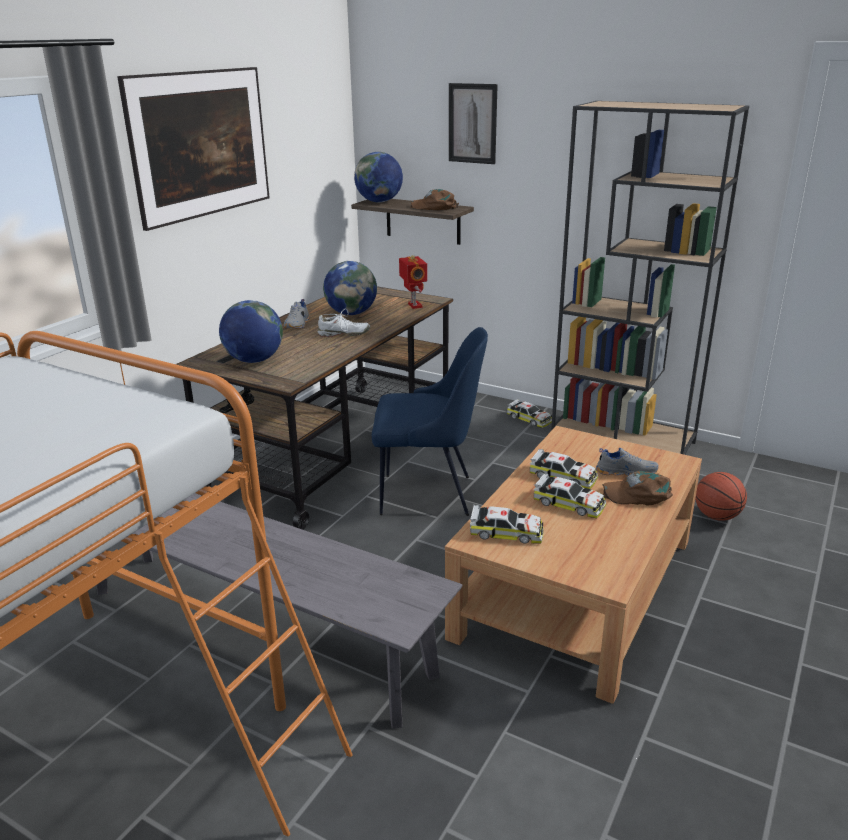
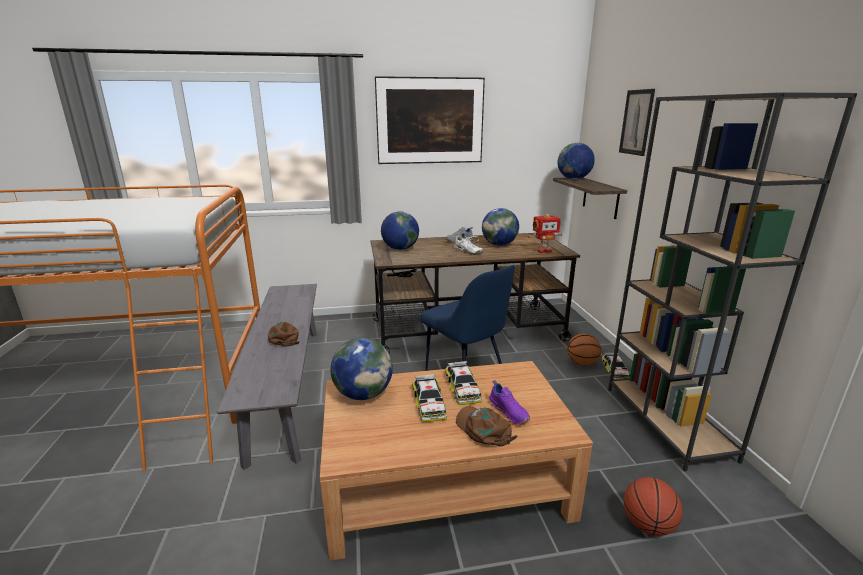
camera: 50 degrees right, 5 degrees down
toy robot [399,255,427,309] -> toy robot turned 45 degrees clockwise [528,214,562,253]
brown cap [410,189,459,210] -> brown cap moved to [268,322,299,347]
toy car [470,505,544,544] -> globe [330,338,393,400]
grey shoe [596,448,659,476] -> purple shoe [488,380,530,424]
none -> basketball [567,333,601,366]

